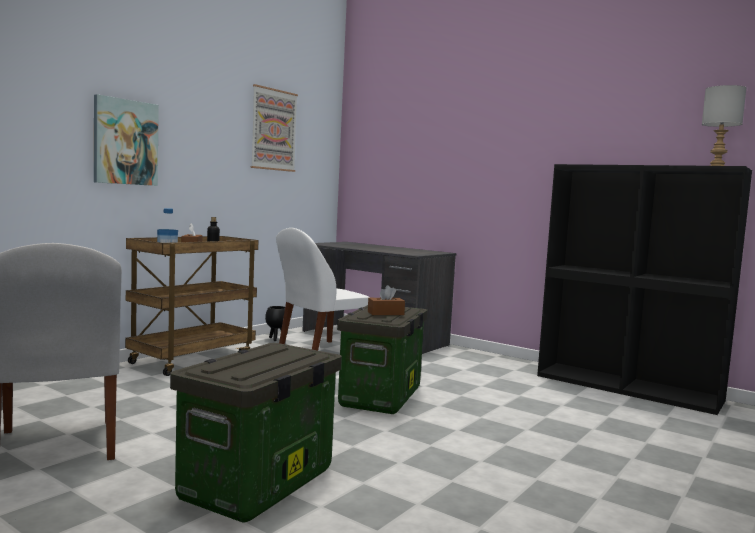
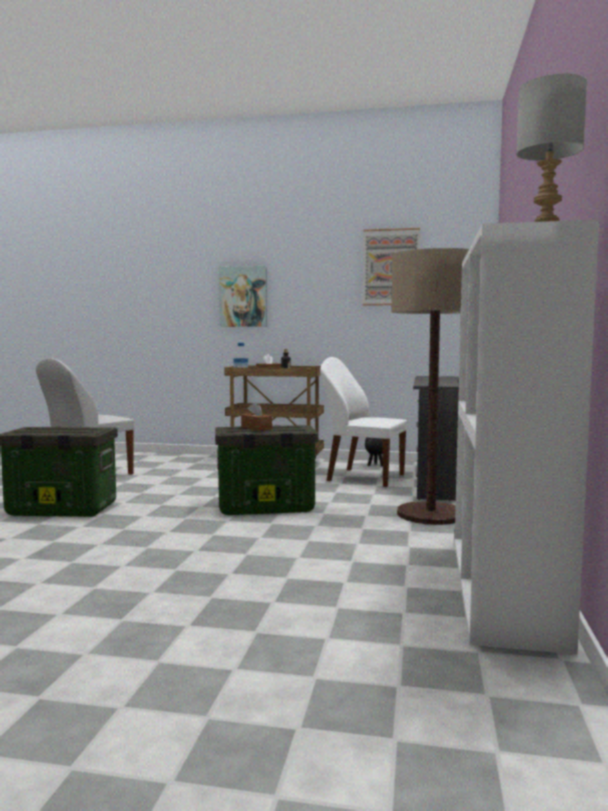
camera: 65 degrees right, 0 degrees up
black bookcase [537,164,752,415] -> white bookcase [455,220,599,655]
none -> floor lamp [392,248,469,525]

